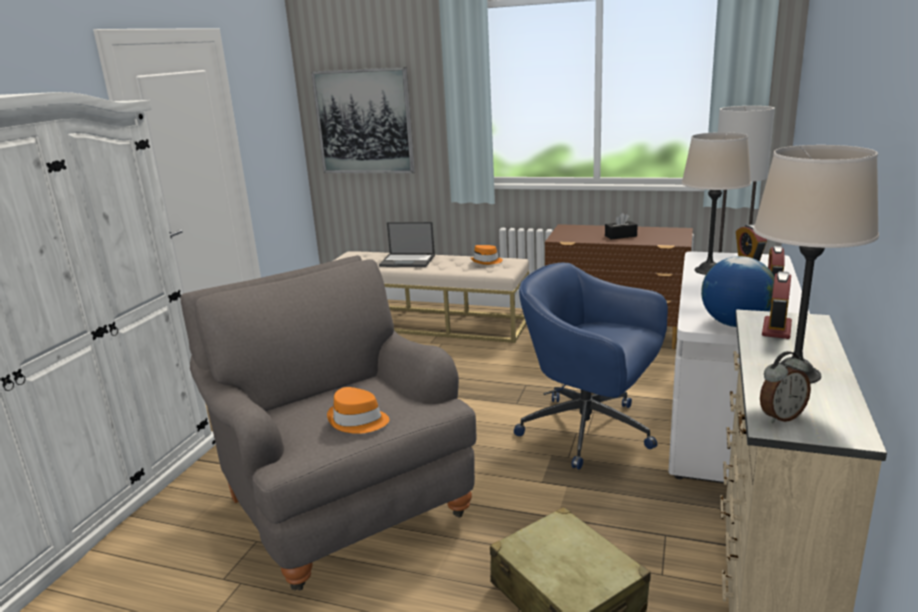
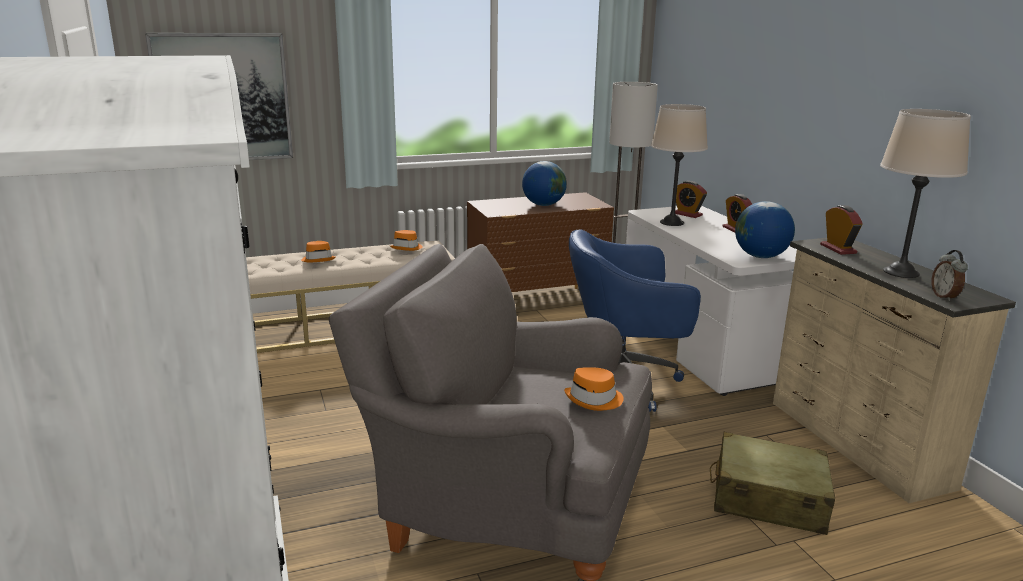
camera: 40 degrees left, 0 degrees up
laptop [379,222,435,267] -> orange hat [301,241,335,262]
black tissue box [605,213,638,240] -> globe [522,161,567,206]
alarm clock [760,351,811,423] -> alarm clock turned 150 degrees clockwise [931,250,968,301]

